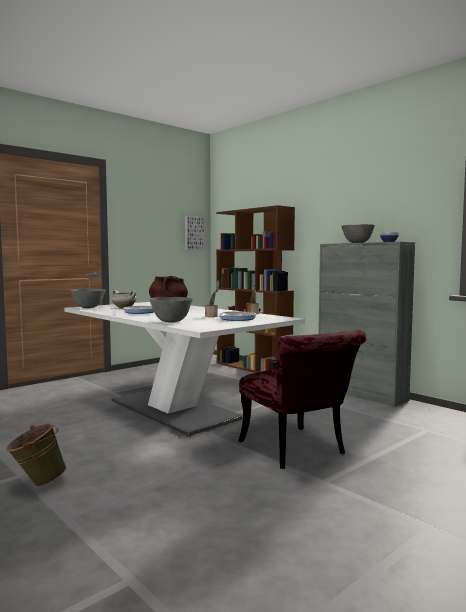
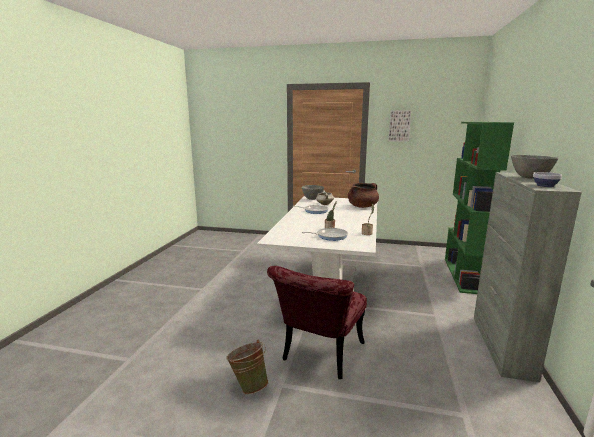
camera: 55 degrees right, 10 degrees up
green bucket [6,423,67,487] -> green bucket moved to [226,340,268,394]
grey bowl [150,297,192,323] -> none
picture [185,216,205,250] -> picture moved to [388,110,411,142]
brown bookcase [216,205,295,373] -> green bookcase [445,122,514,294]

